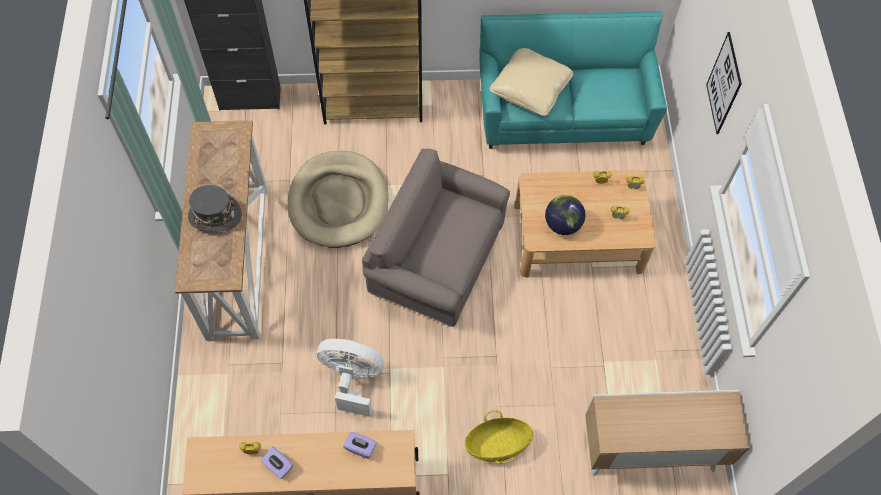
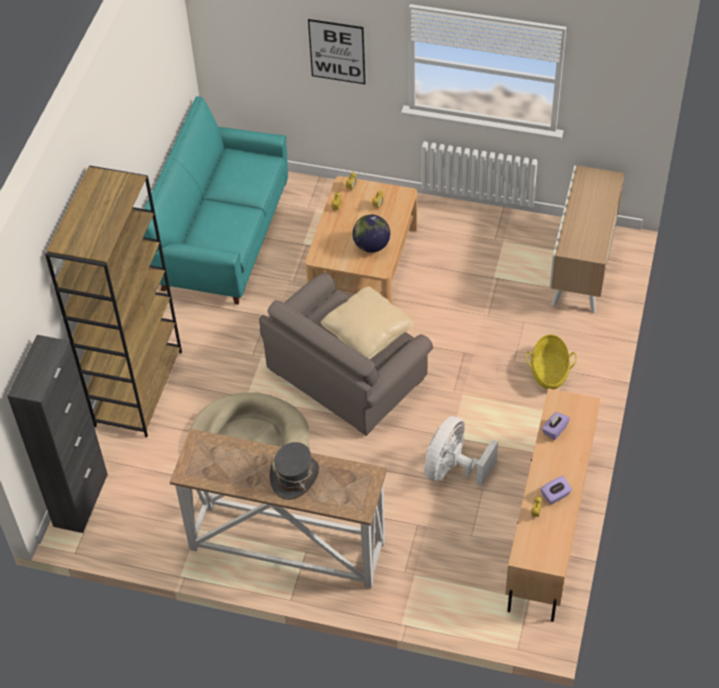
camera: 70 degrees left, 10 degrees down
beige pillow [490,48,573,116] -> beige pillow moved to [321,287,414,359]

